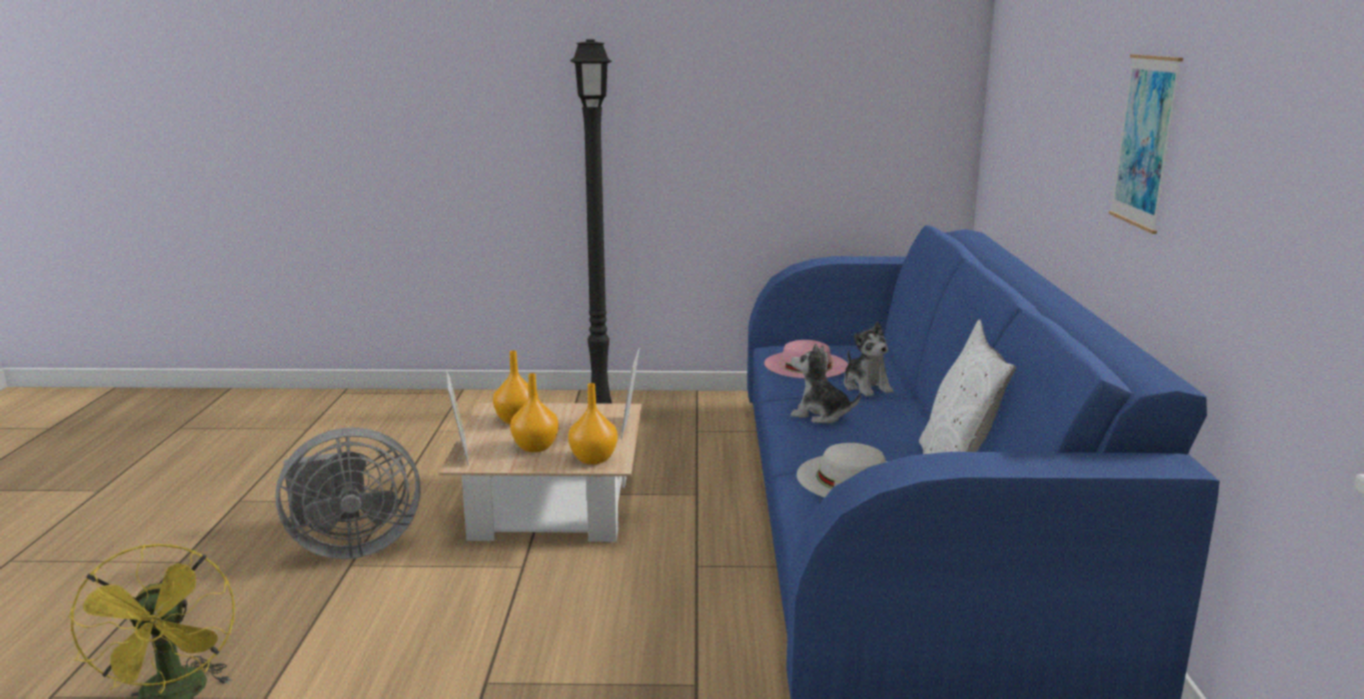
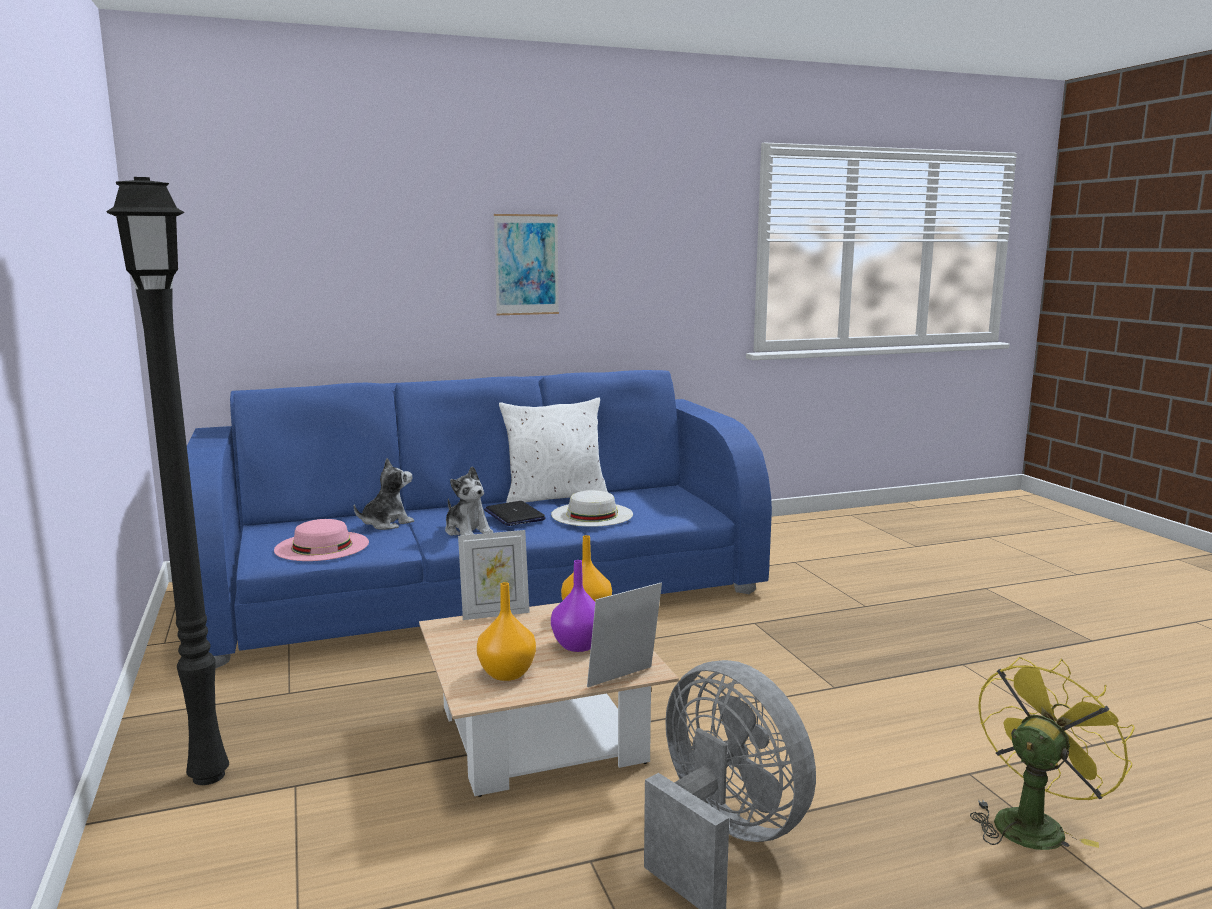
camera: 110 degrees left, 5 degrees down
orange vase [510,373,559,452] -> purple vase [551,560,595,652]
plush toy [790,343,861,423] -> plush toy turned 45 degrees counterclockwise [445,466,493,536]
none -> laptop [484,501,546,526]

